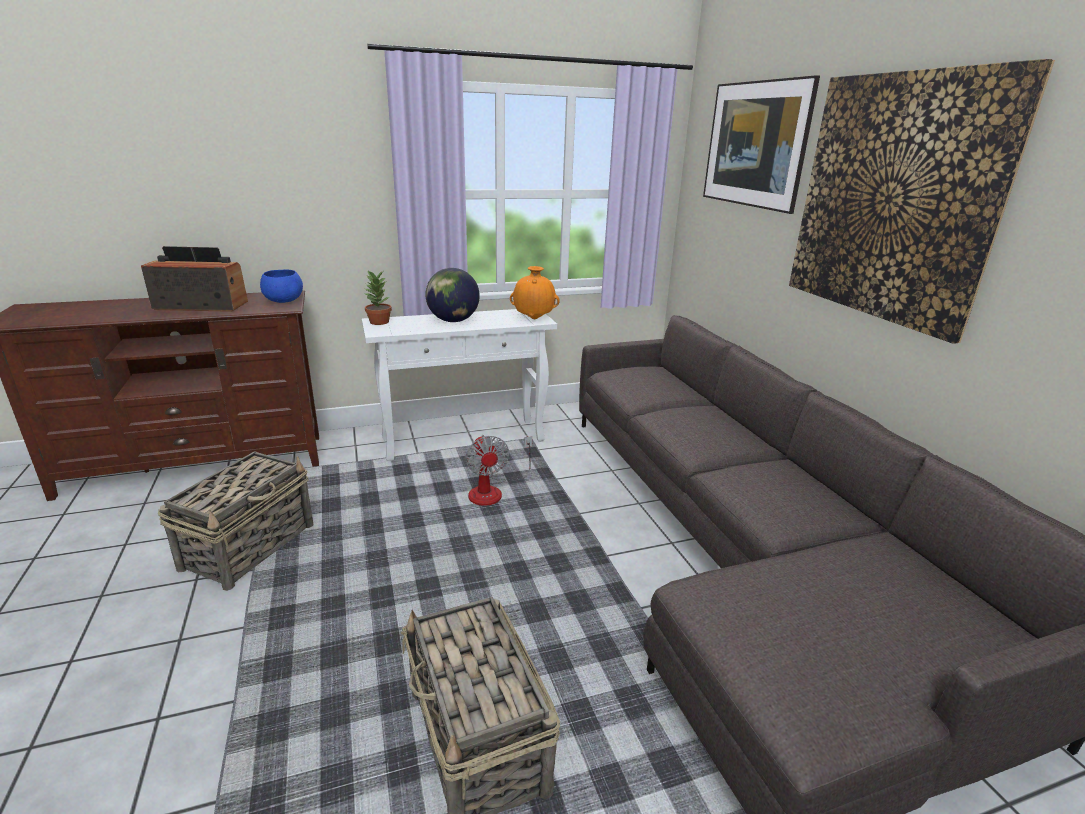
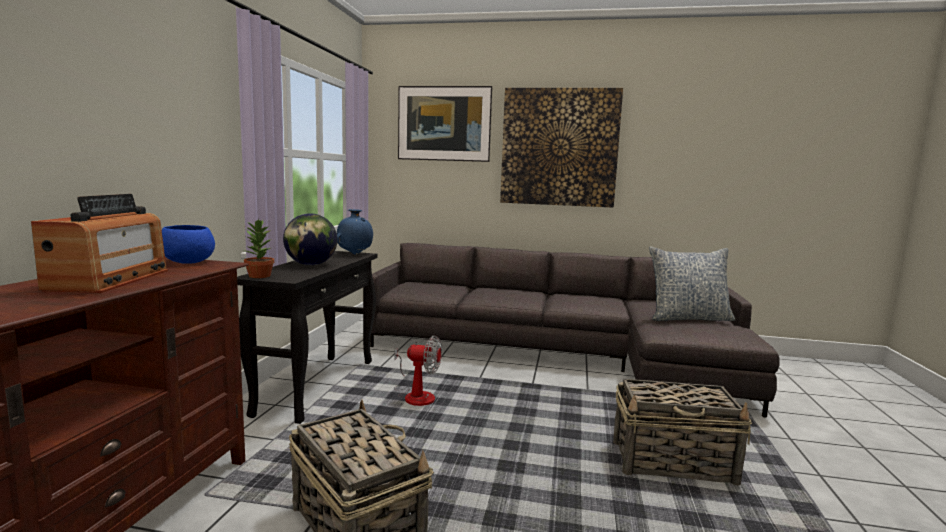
camera: 60 degrees left, 15 degrees down
radio [141,246,248,312] -> radio turned 150 degrees clockwise [31,194,168,293]
white console table [362,309,557,461] -> black console table [237,251,377,424]
orange vase [510,266,560,319] -> blue vase [337,209,373,254]
none -> pillow [649,246,735,321]

